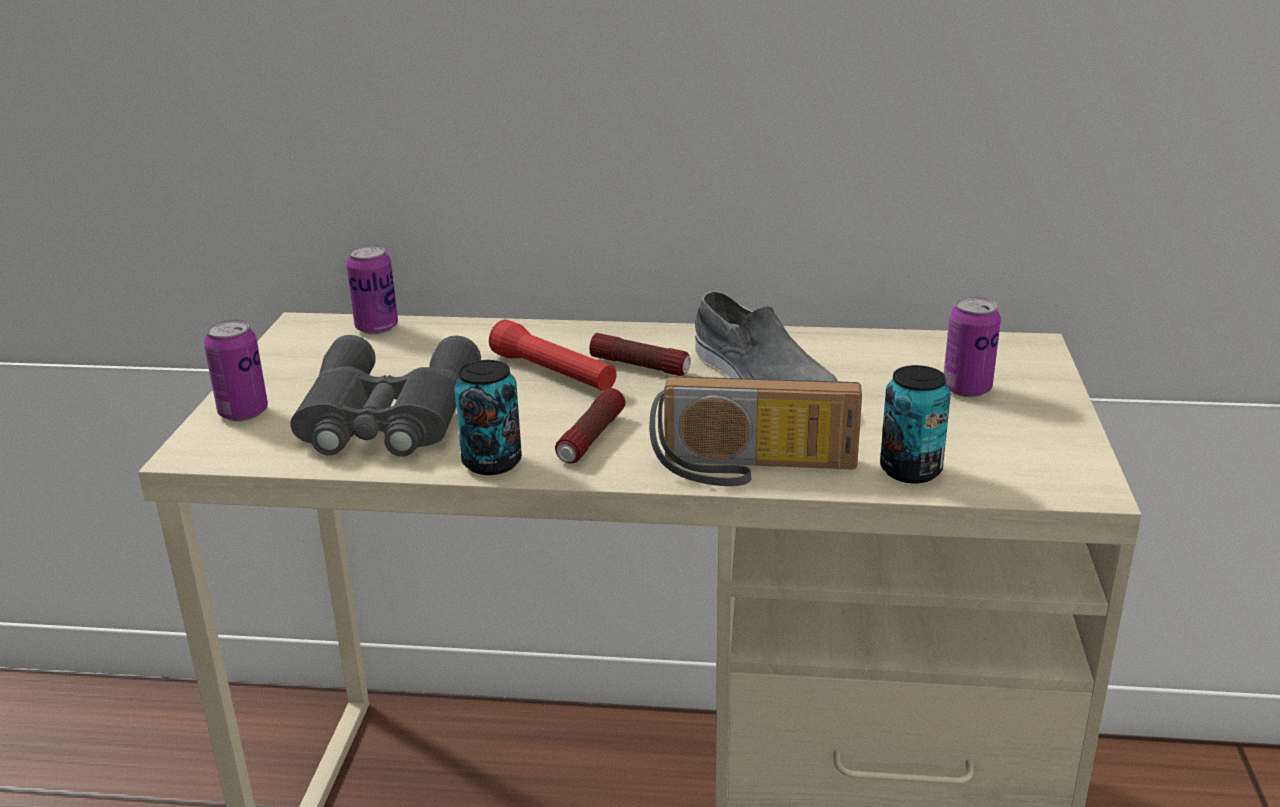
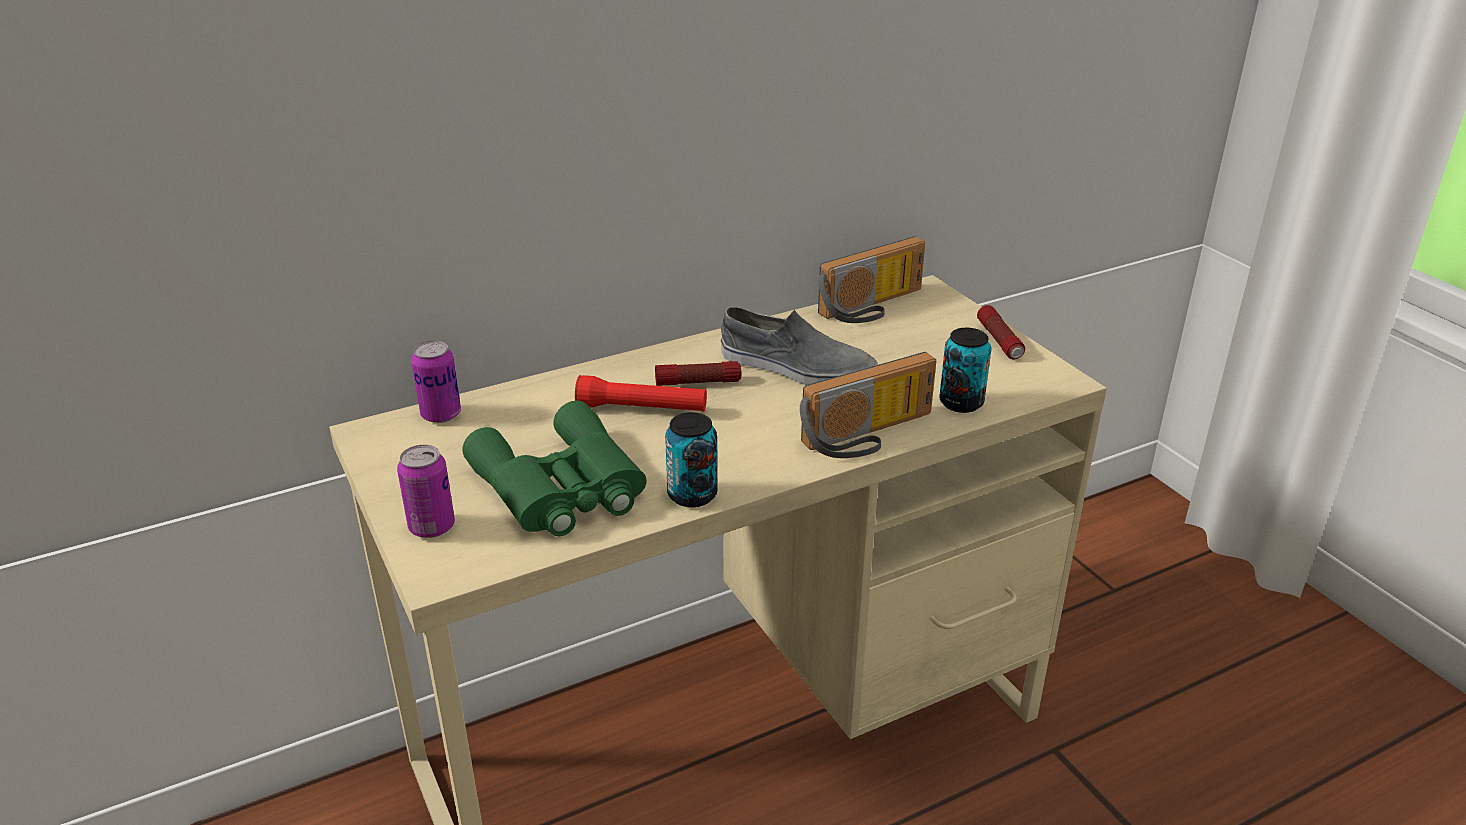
camera: 35 degrees left, 5 degrees up
grey binoculars [290,335,481,457] -> green binoculars [462,401,646,536]
flashlight [555,388,626,464] -> flashlight moved to [977,305,1025,359]
can [944,297,1001,397] -> none
none -> radio [818,236,925,323]

